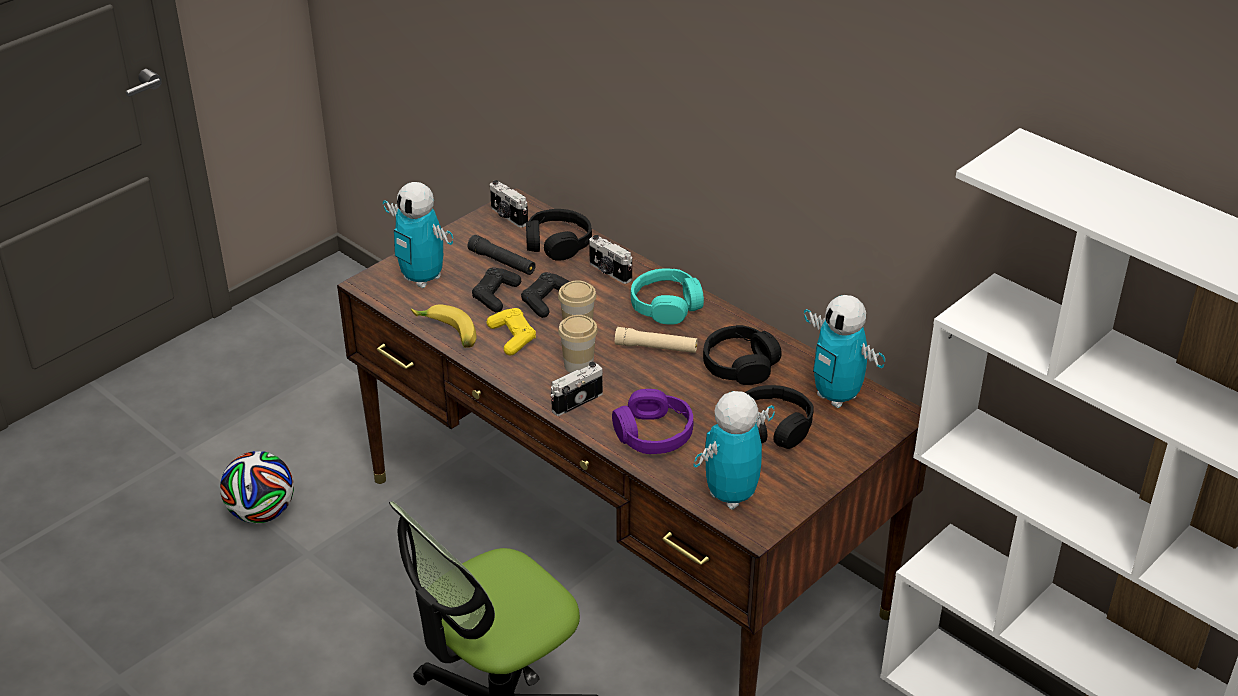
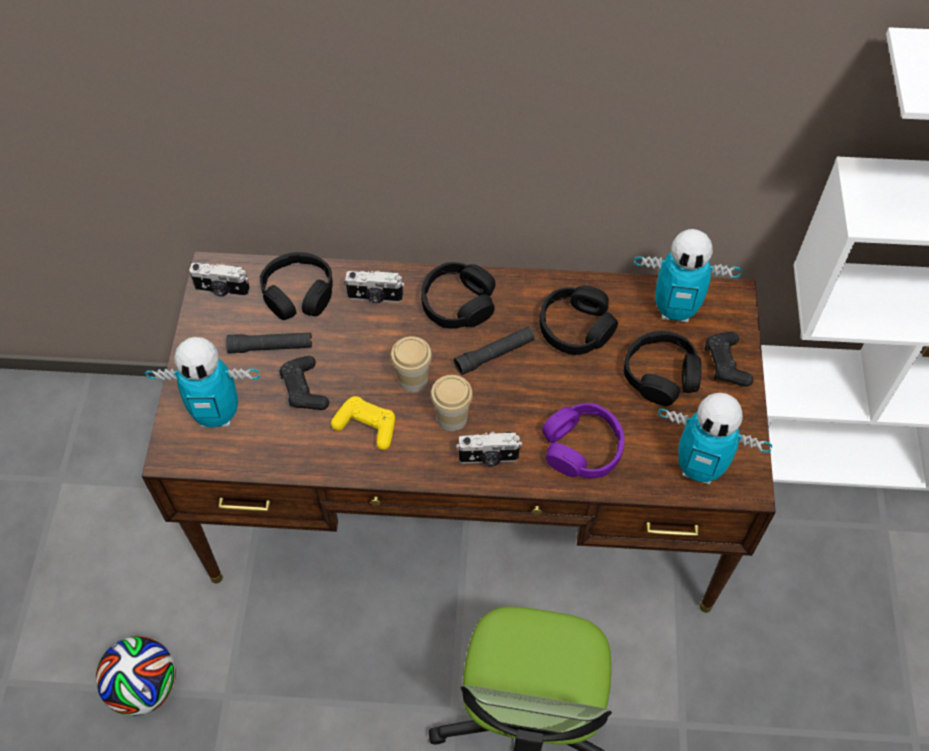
camera: 40 degrees left, 20 degrees up
banana [411,304,476,348] -> none
black game controller [521,272,571,318] -> black game controller moved to [705,332,753,387]
camera [550,362,603,416] -> camera turned 105 degrees counterclockwise [456,432,522,466]
beige flashlight [615,327,698,353] -> black flashlight [454,327,535,375]
turquoise headphones [631,268,704,324] -> black headphones [421,262,495,328]
toy robot [694,391,775,509] -> toy robot turned 75 degrees counterclockwise [658,393,772,485]

